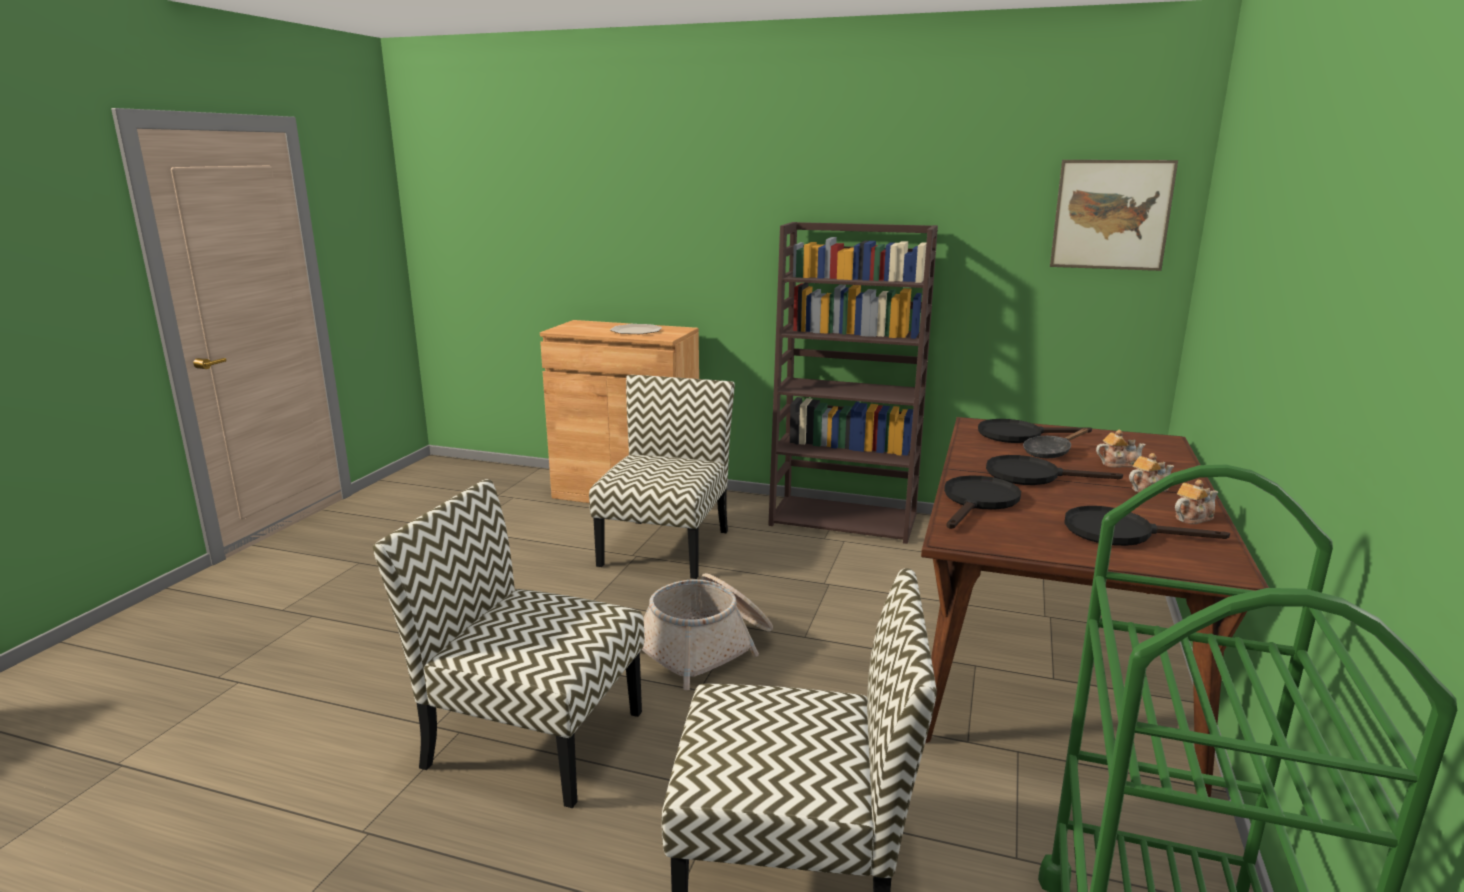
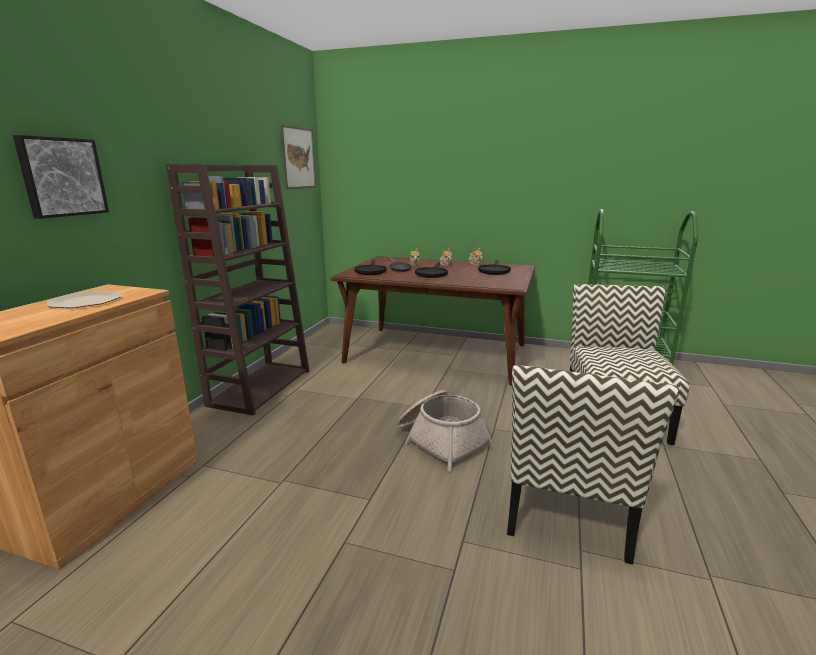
camera: 90 degrees left, 0 degrees up
chair [589,375,735,579] -> none
black frying pan [944,475,1021,529] -> none
none -> picture [13,135,109,219]

